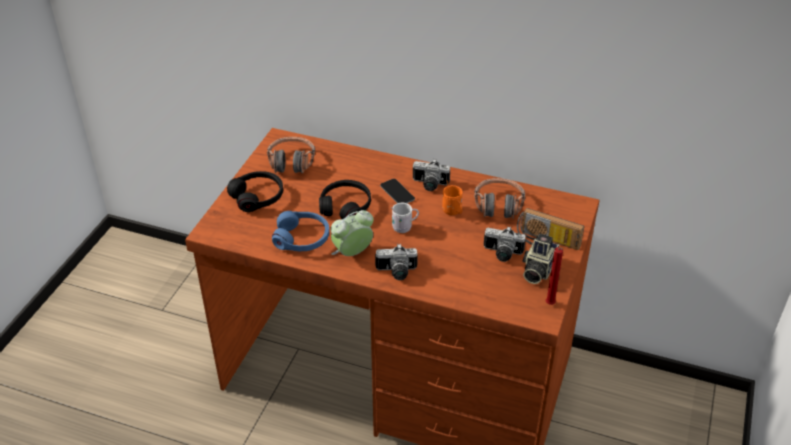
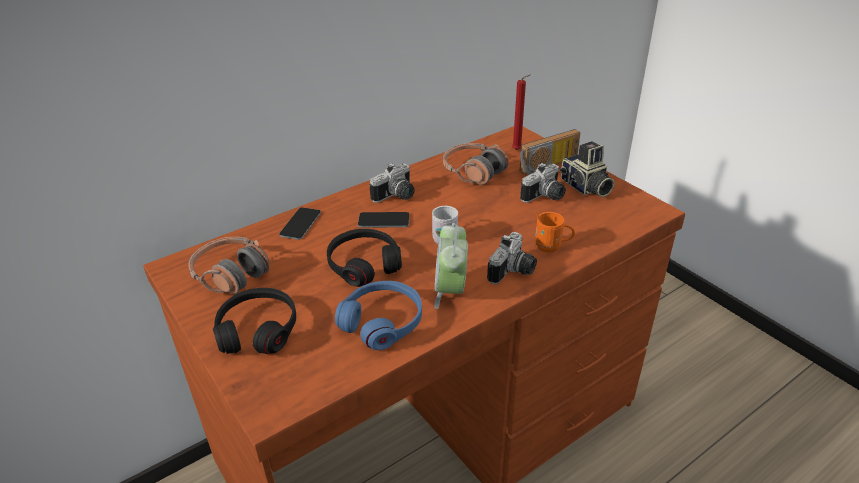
camera: 55 degrees left, 5 degrees down
orange mug [442,181,463,215] -> orange mug moved to [535,211,575,253]
red candle [546,247,563,305] -> red candle moved to [512,74,531,150]
none -> phone [279,207,321,240]

